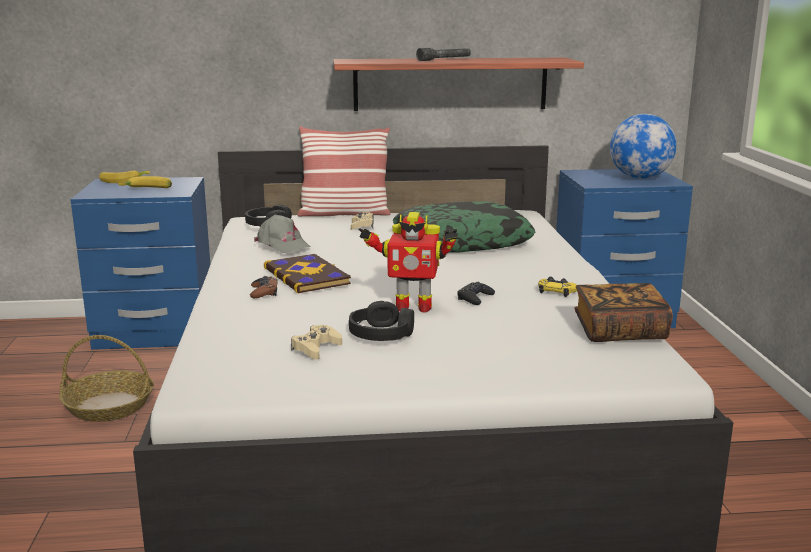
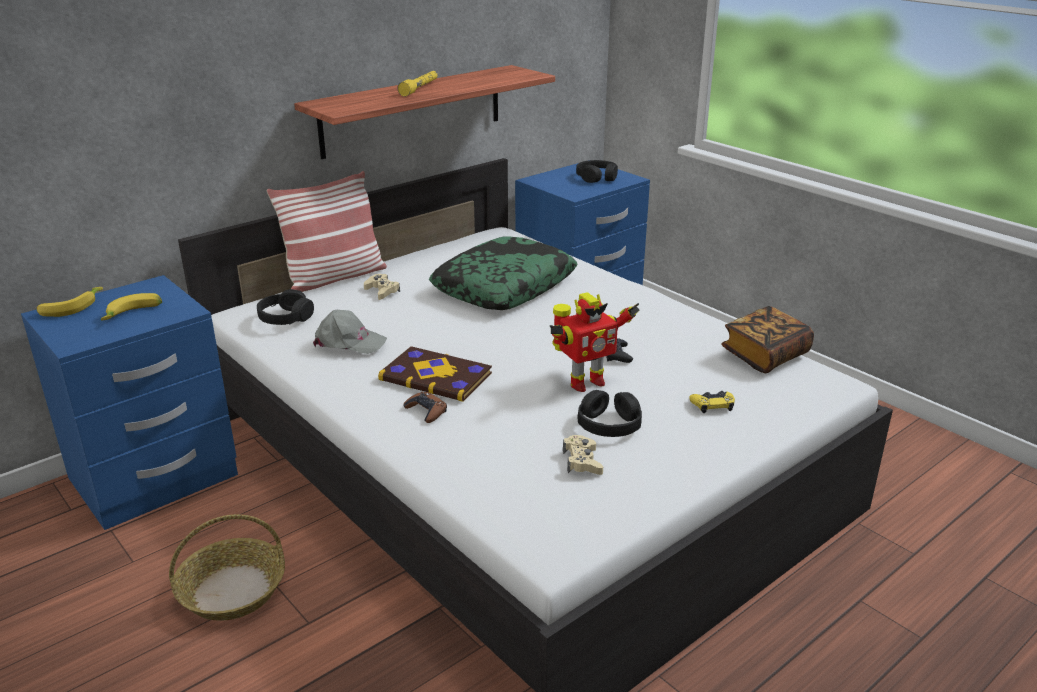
camera: 35 degrees left, 10 degrees up
grey flashlight [416,48,471,61] -> yellow flashlight [398,71,438,97]
yellow game controller [538,276,577,297] -> yellow game controller moved to [689,391,735,413]
globe [610,114,677,179] -> black headphones [576,160,618,183]

